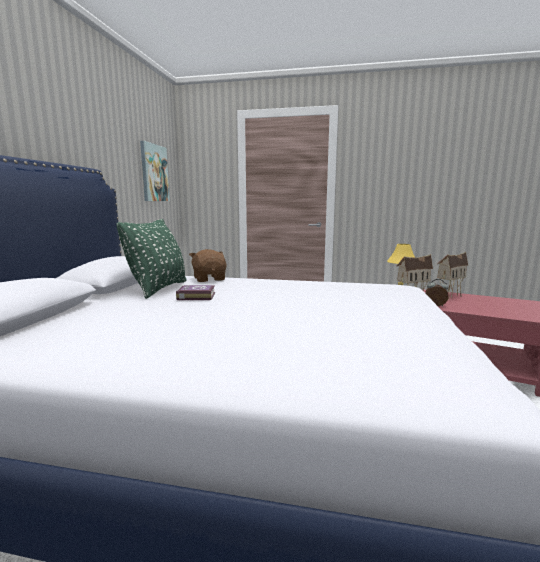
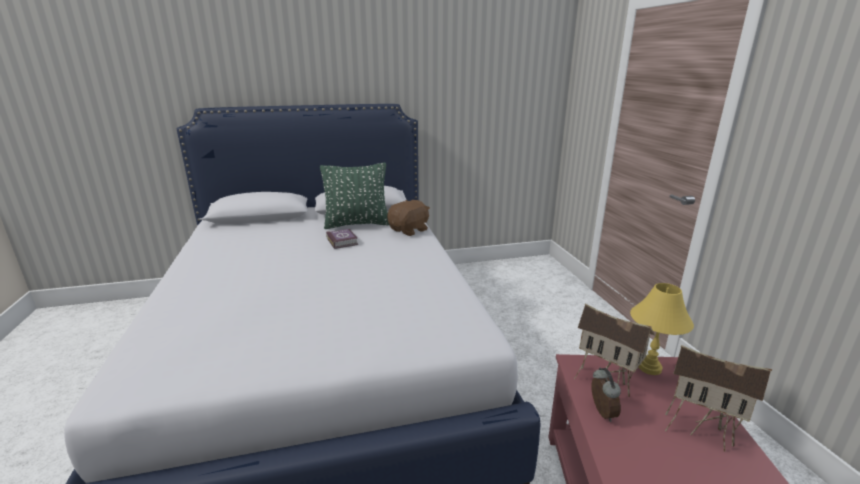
camera: 65 degrees right, 10 degrees up
picture [140,141,170,201] -> none

